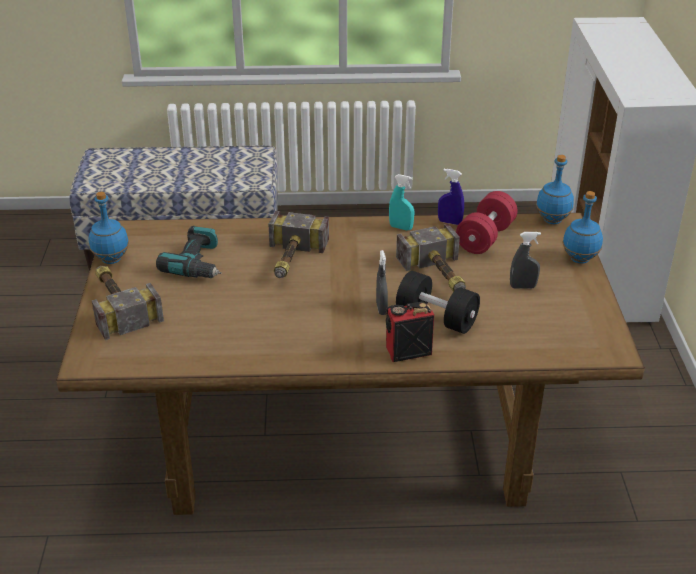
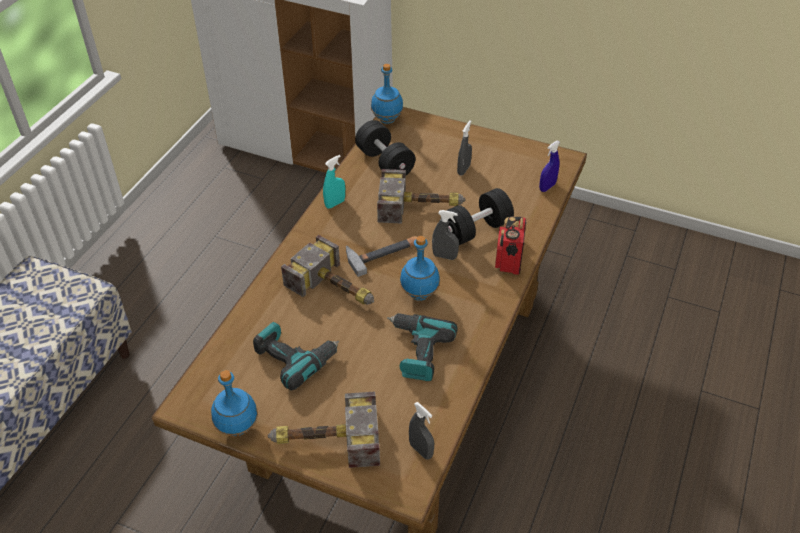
camera: 65 degrees left, 10 degrees up
blue spray bottle [438,169,464,225] -> blue spray bottle moved to [539,140,560,192]
red dumbbell [456,191,518,254] -> black dumbbell [355,120,415,175]
blue bottle [563,191,603,264] -> blue bottle moved to [400,236,440,301]
none -> hammer [346,236,417,277]
none -> power drill [387,313,458,381]
none -> grey spray bottle [409,402,434,459]

